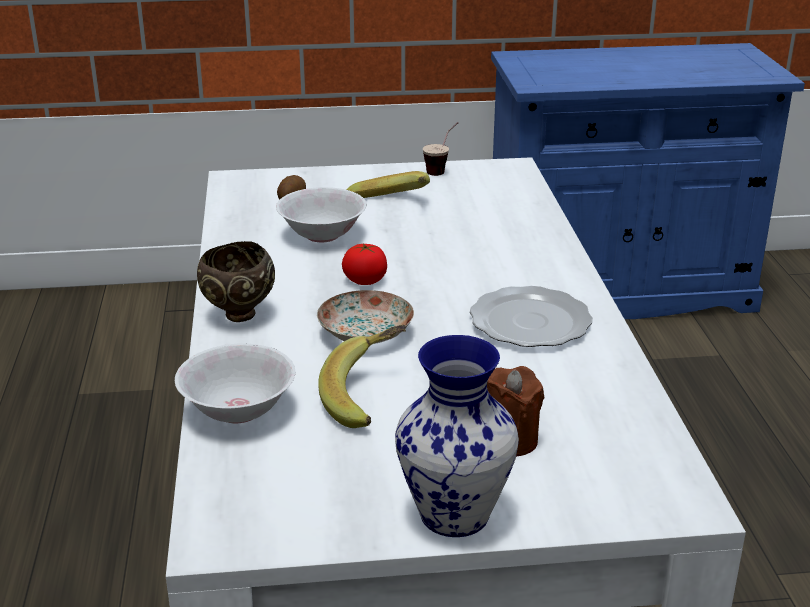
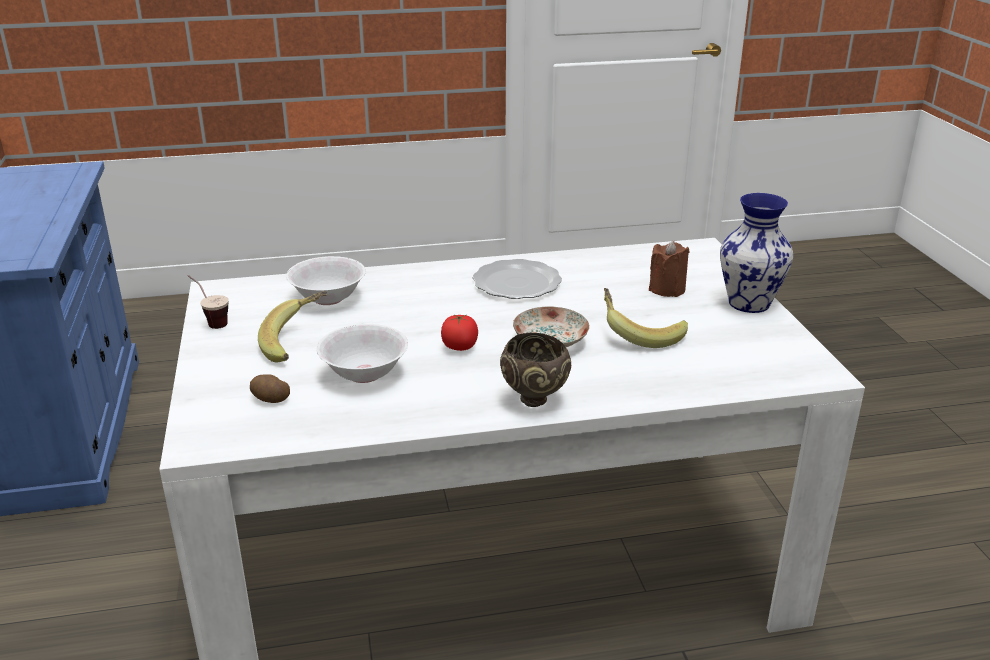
camera: 95 degrees left, 0 degrees up
white bowl [175,343,295,424] -> white bowl moved to [286,256,366,305]

